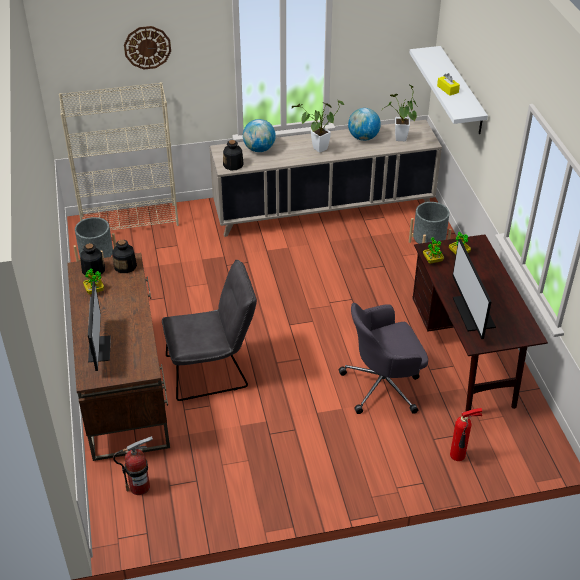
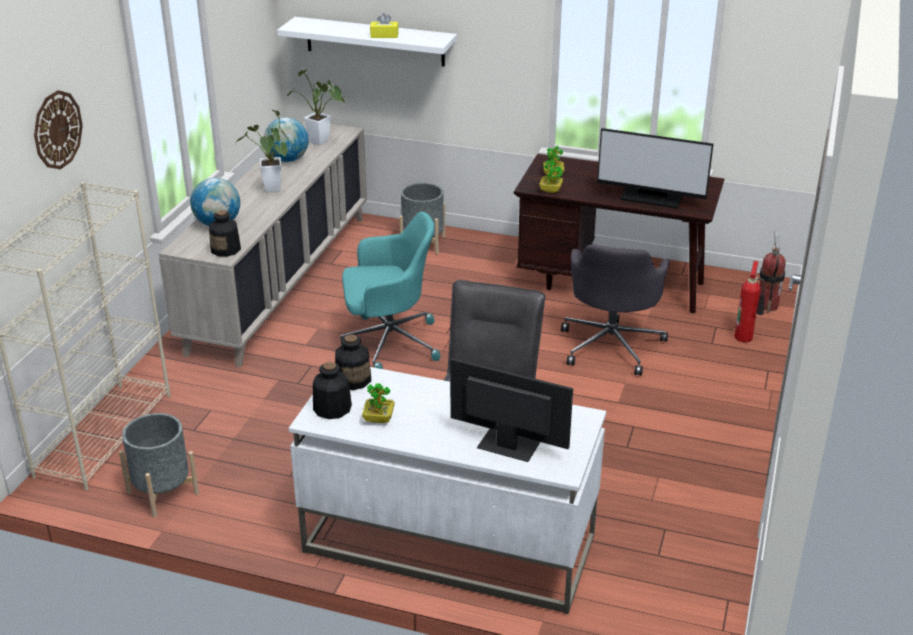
camera: 60 degrees left, 10 degrees down
brown desk [67,253,170,461] -> white desk [289,367,606,614]
fire extinguisher [113,436,153,495] -> fire extinguisher moved to [758,229,786,313]
none -> turquoise office chair [340,212,441,369]

